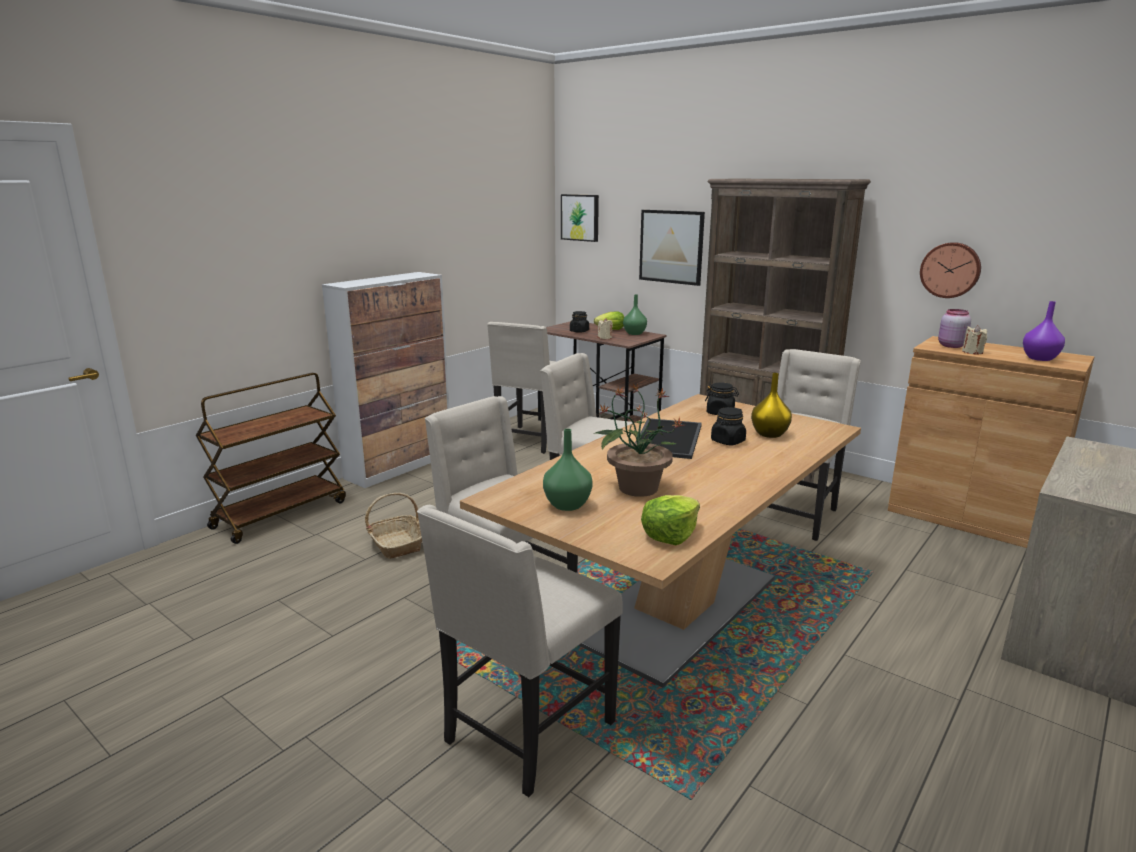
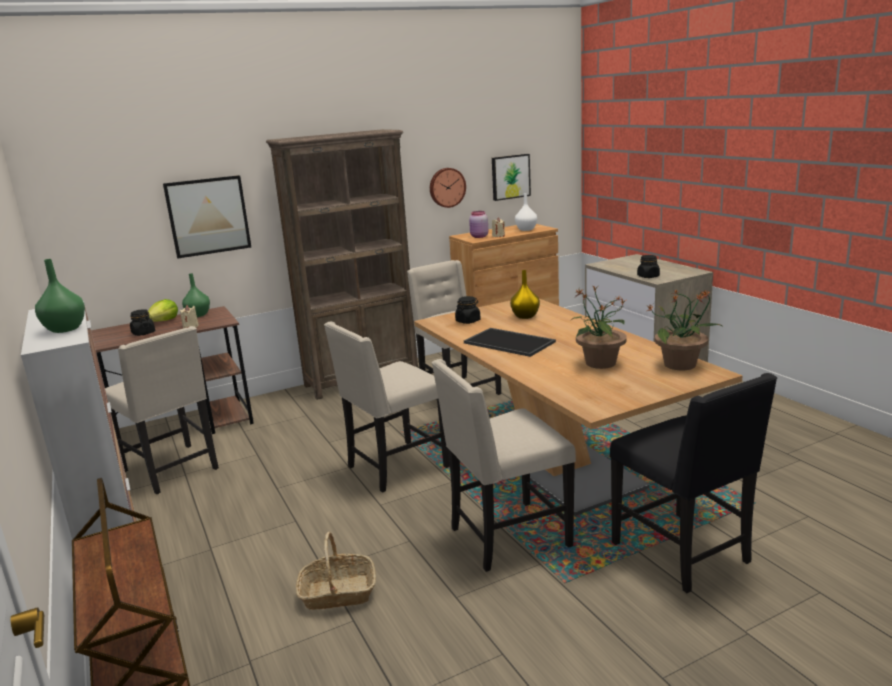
camera: 65 degrees left, 0 degrees up
beige chair [417,505,622,797] -> black chair [610,373,777,593]
green vase [543,429,593,511] -> green vase moved to [35,259,85,333]
picture [561,194,599,242] -> picture moved to [492,154,531,201]
lettuce [641,495,700,545] -> potted plant [647,289,722,370]
black jar [711,407,746,445] -> black jar moved to [637,255,660,278]
purple vase [1023,301,1065,361] -> white vase [515,193,537,231]

